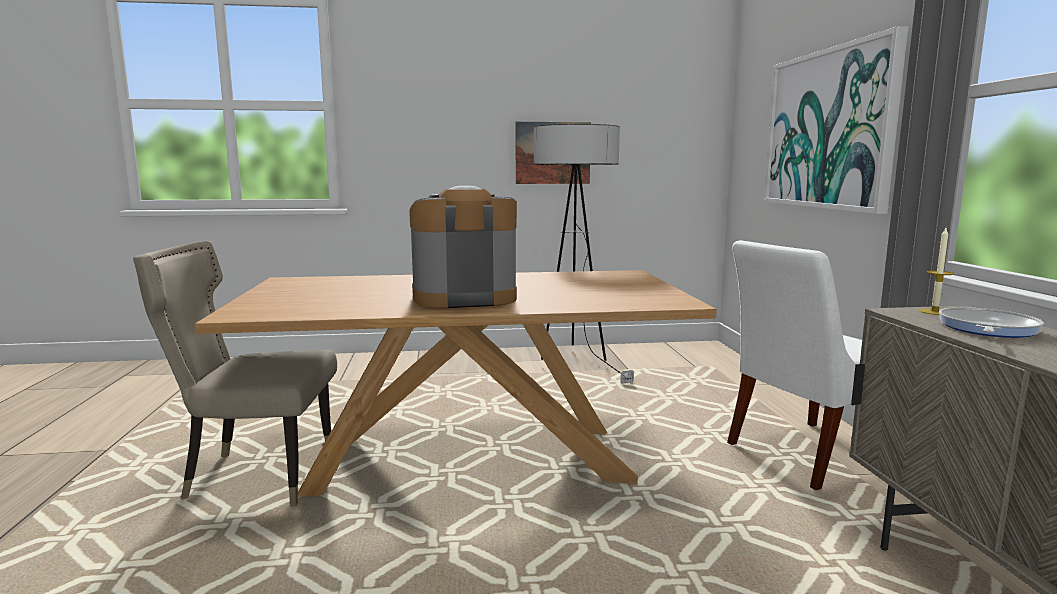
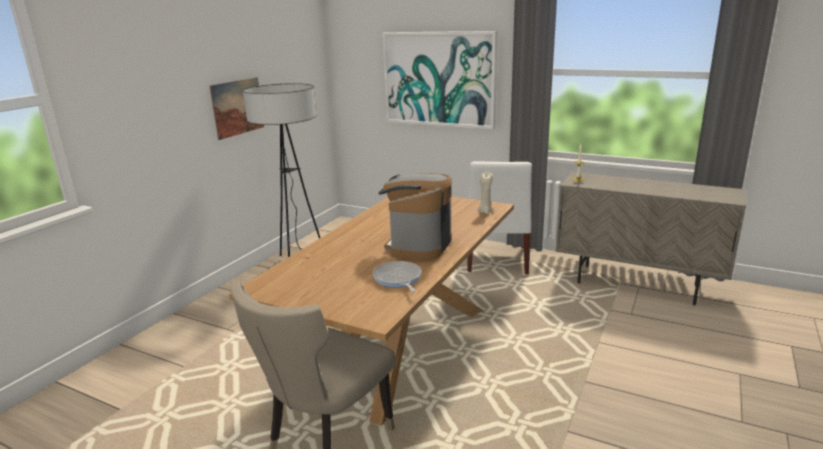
camera: 55 degrees left, 10 degrees up
frying pan [939,307,1044,338] -> frying pan moved to [373,261,422,292]
none -> beige candle [478,172,493,214]

